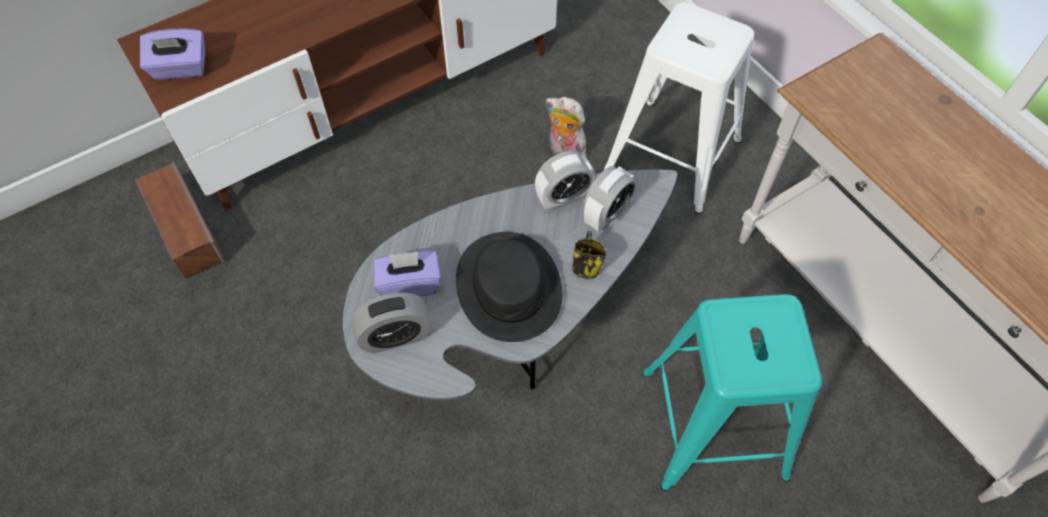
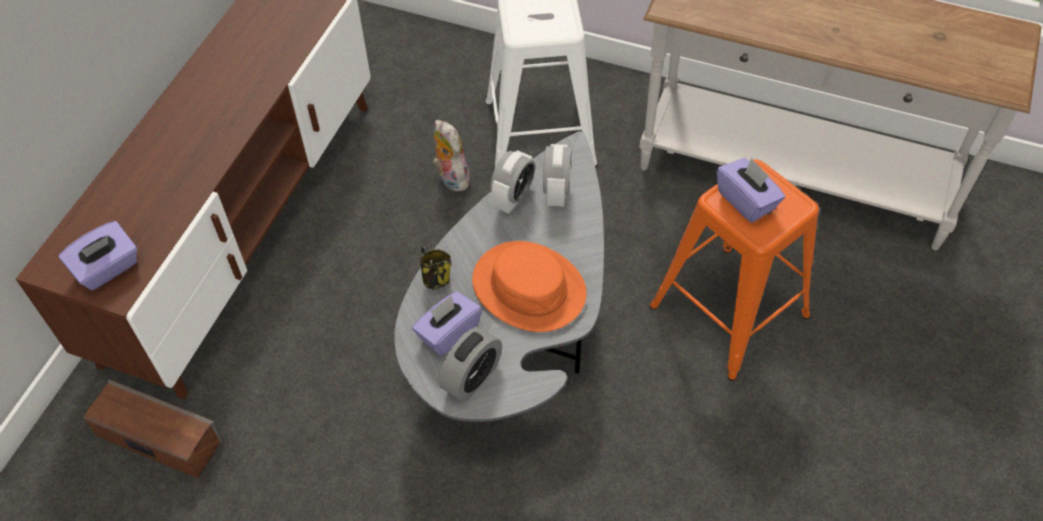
camera: 35 degrees left, 5 degrees down
black hat [456,232,562,342] -> orange hat [472,241,587,332]
plush toy [546,97,586,156] -> plush toy turned 60 degrees clockwise [433,120,470,192]
mug [572,231,606,279] -> mug moved to [420,246,451,290]
turquoise stool [643,294,822,491] -> orange stool [650,159,819,381]
none -> purple tissue box [716,158,785,223]

